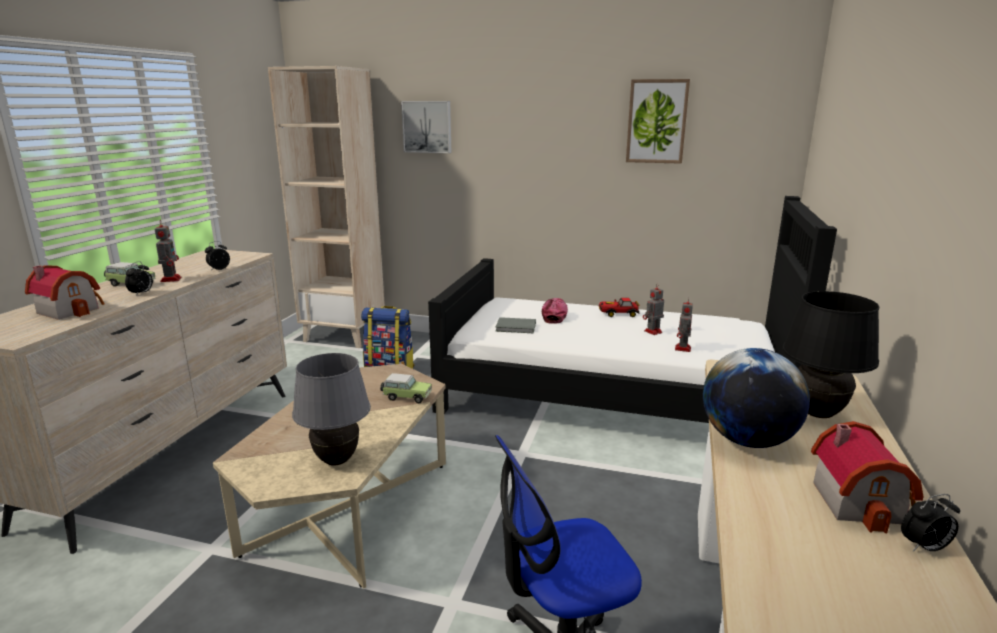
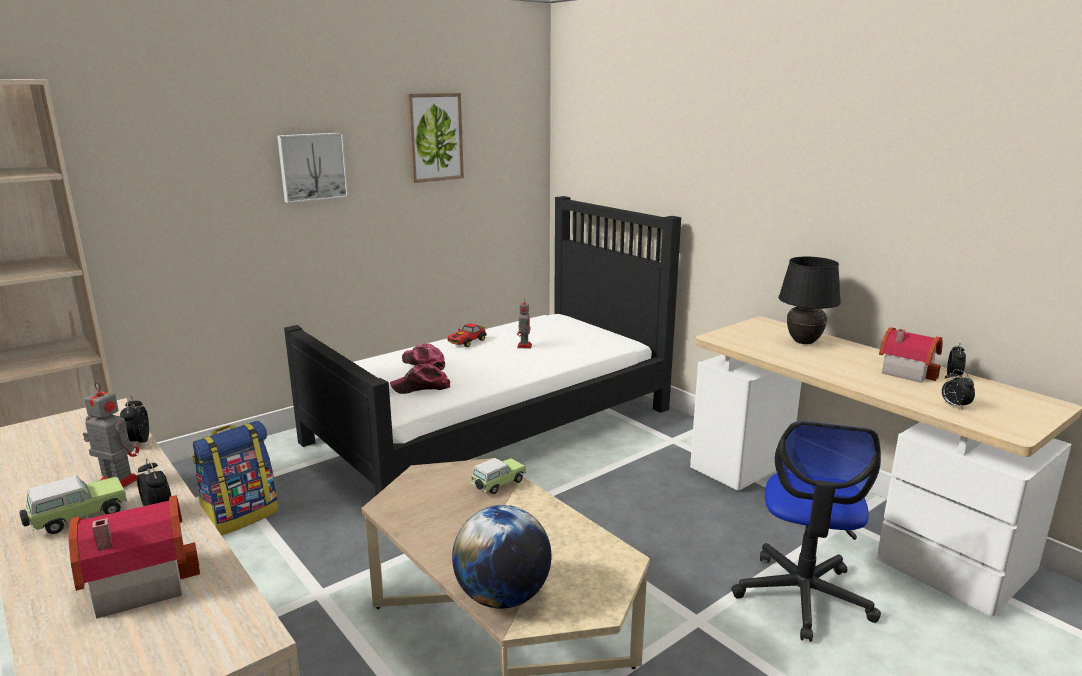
camera: 55 degrees left, 0 degrees up
grey table lamp [292,353,371,465] -> none
picture [401,101,451,153] -> picture moved to [277,133,348,203]
grey book [495,317,536,333] -> cap [390,364,450,394]
toy robot [675,297,693,352] -> none
globe [703,348,810,448] -> globe moved to [452,505,551,609]
none -> alarm clock [942,369,975,410]

